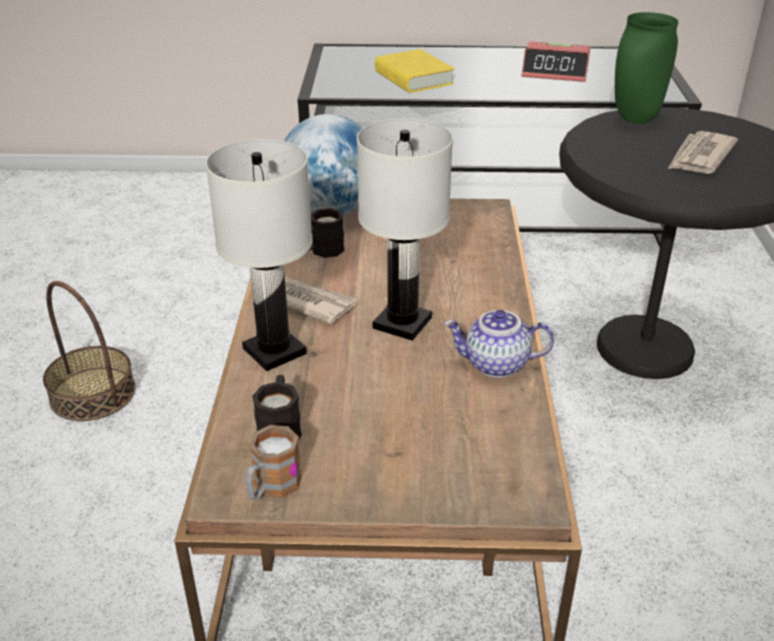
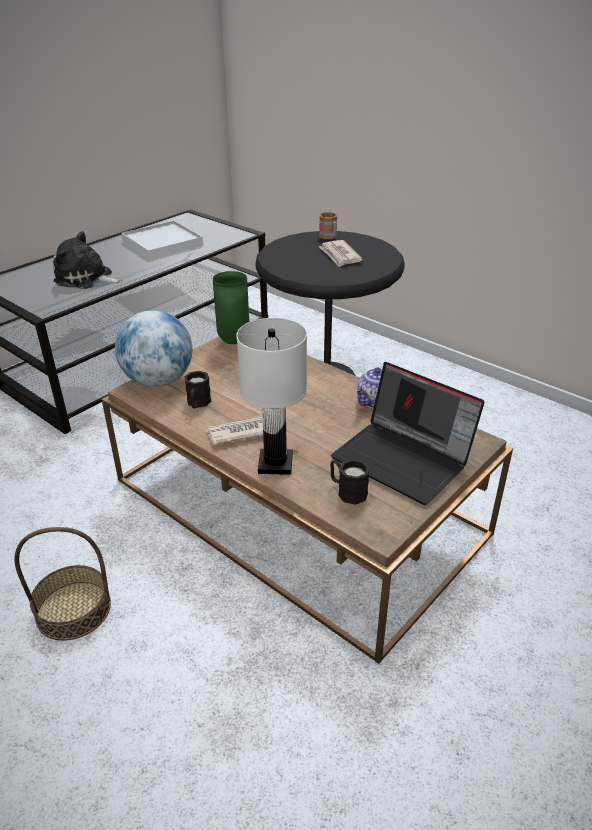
camera: 50 degrees left, 0 degrees up
mug [245,425,302,501] -> mug moved to [319,212,337,239]
white table lamp [357,118,453,341] -> none
yellow book [375,49,455,93] -> plush toy [53,231,122,289]
alarm clock [522,41,590,82] -> white tray [122,221,203,260]
green vase [615,12,678,124] -> green vase moved to [213,271,249,344]
none -> laptop [331,362,485,505]

